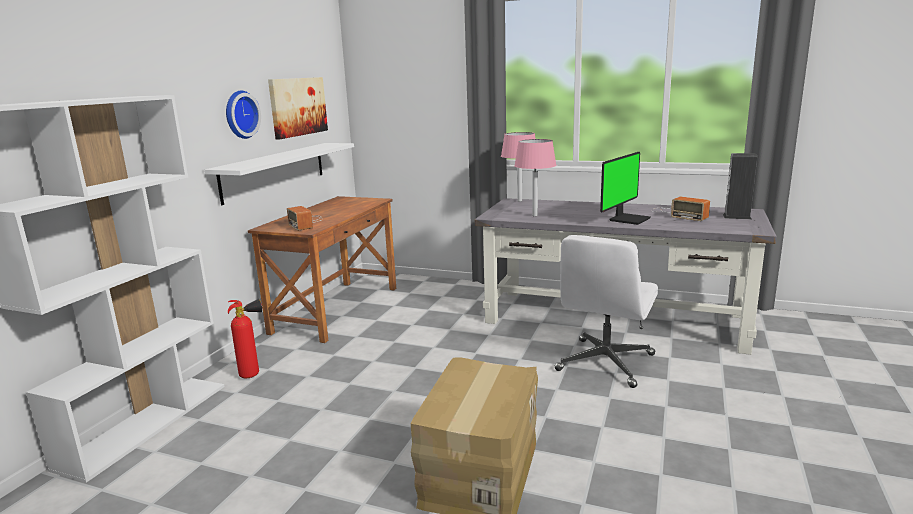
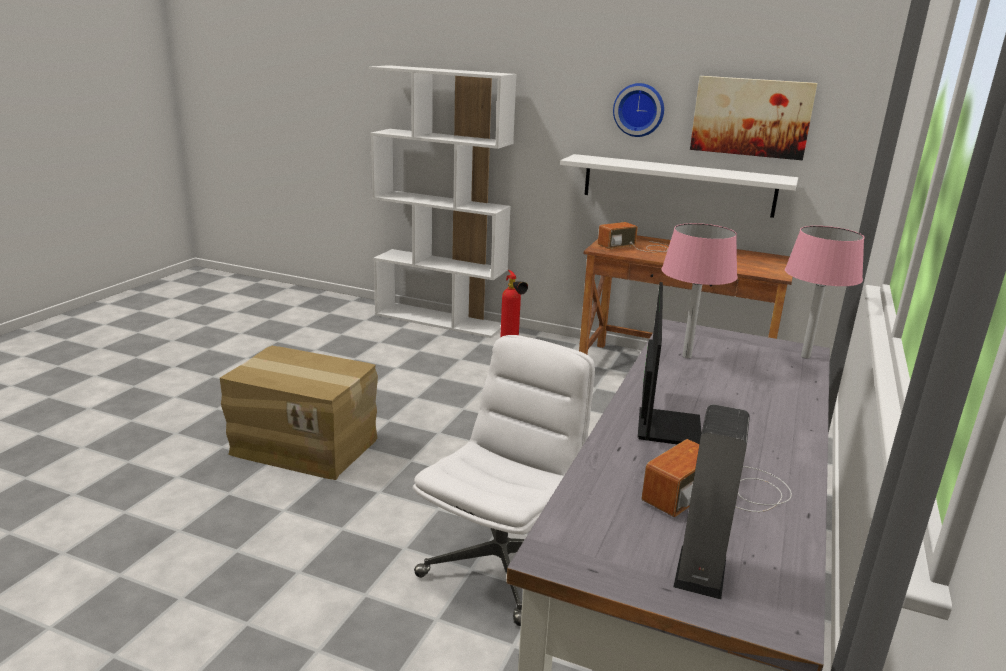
camera: 90 degrees right, 5 degrees up
white office chair [554,235,658,388] -> white office chair turned 90 degrees clockwise [413,335,595,626]
monitor [600,152,651,225] -> monitor turned 120 degrees counterclockwise [638,282,701,445]

